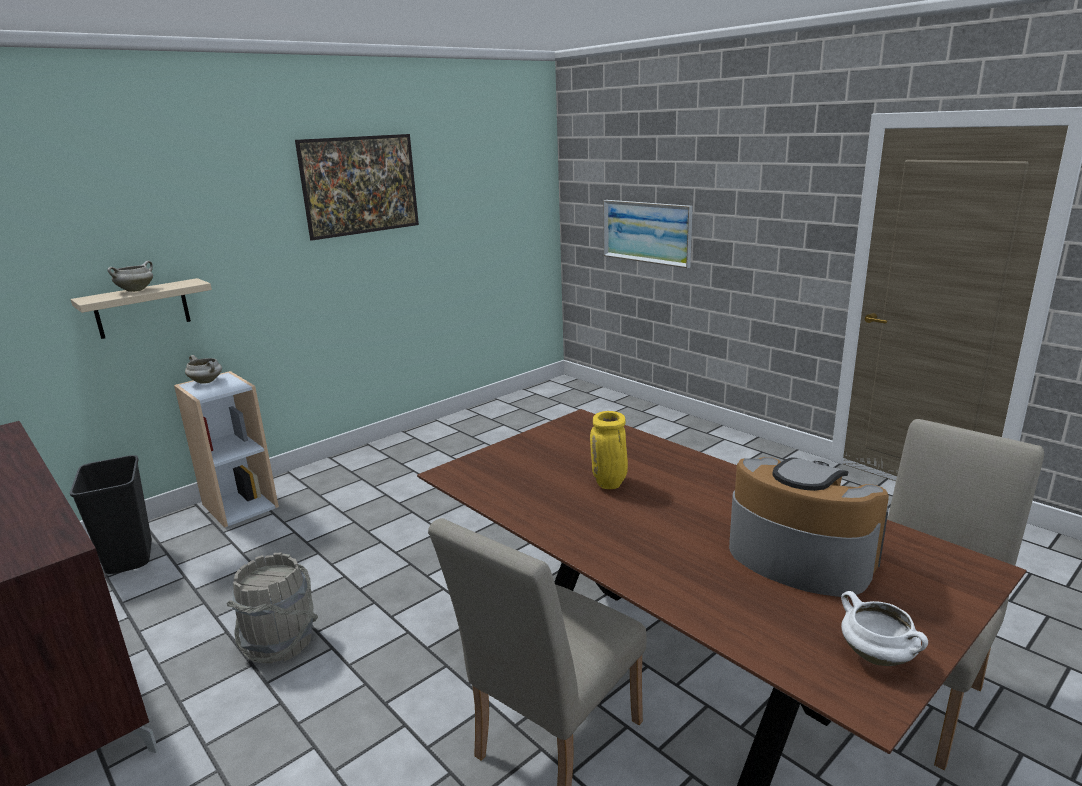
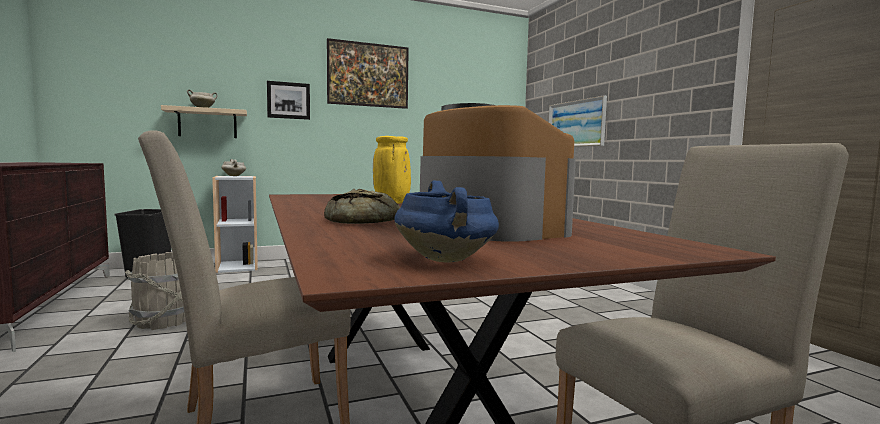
camera: 20 degrees right, 15 degrees down
white cooking pot [841,591,928,666] -> blue cooking pot [394,180,499,263]
none -> picture [267,81,310,120]
none -> bread [324,189,400,224]

